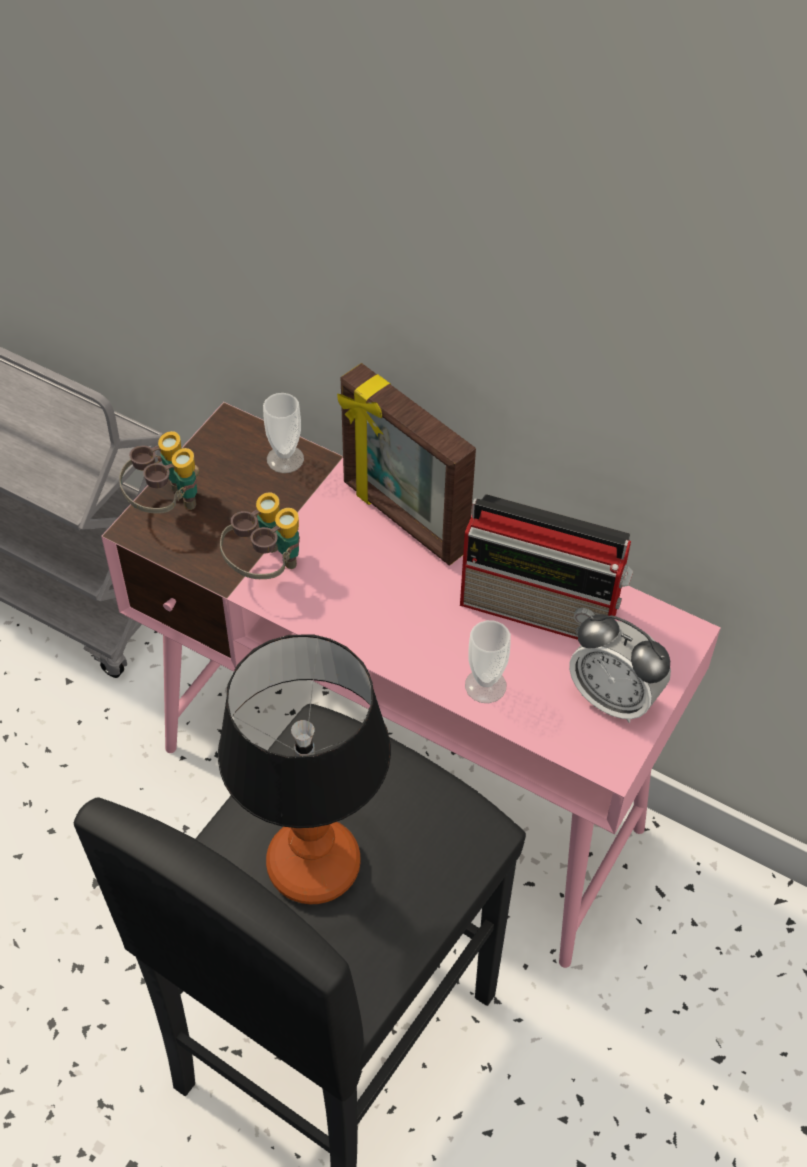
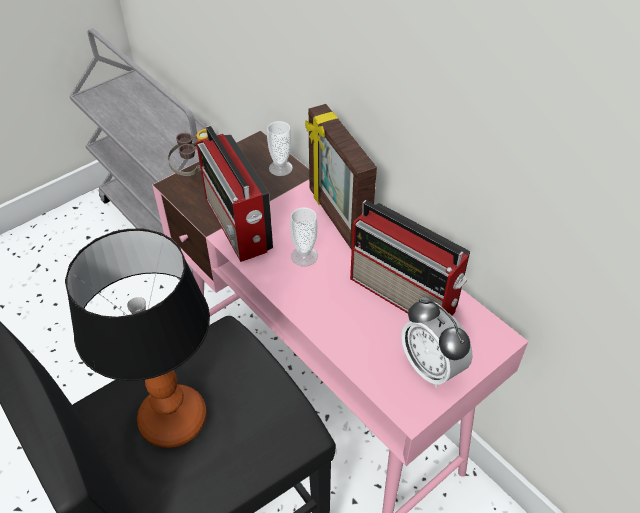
camera: 20 degrees right, 5 degrees down
binoculars [220,492,300,579] -> radio [196,126,273,262]
cup [465,620,511,703] -> cup moved to [290,208,318,266]

